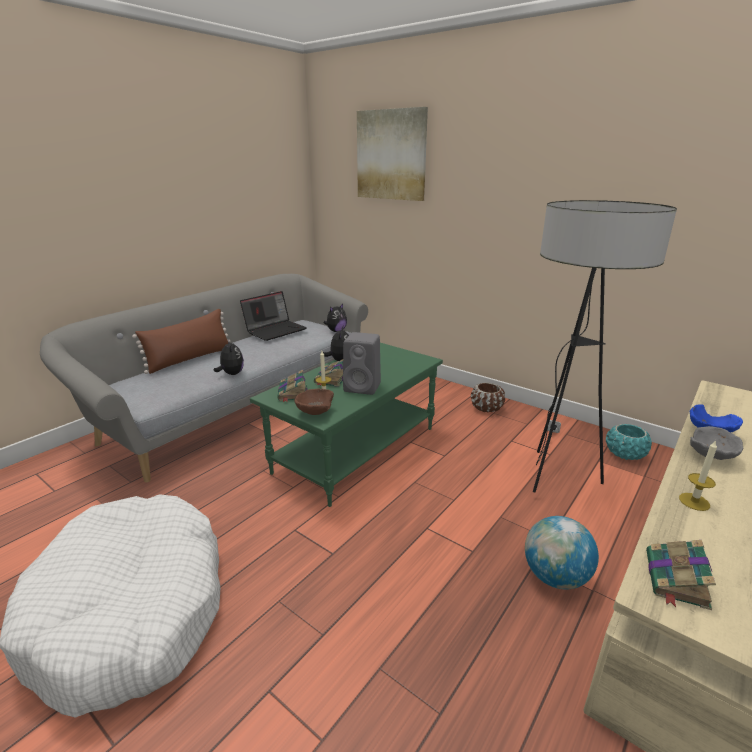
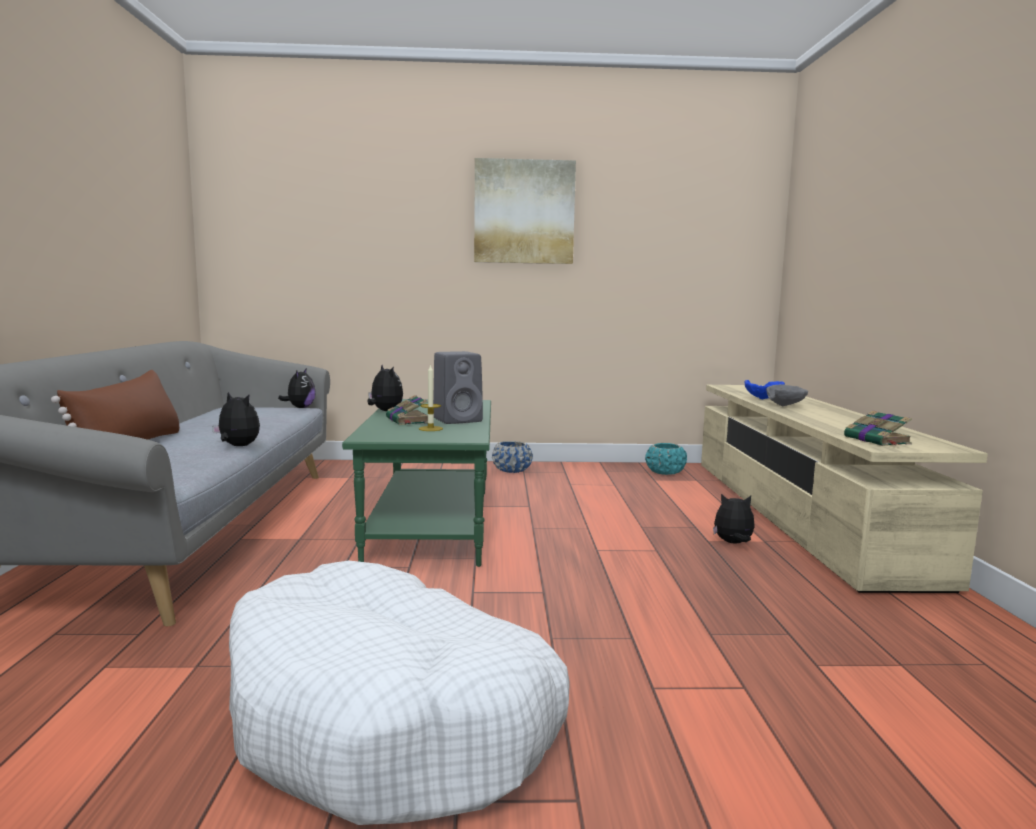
camera: 40 degrees left, 15 degrees down
laptop [240,291,307,341] -> none
book [277,370,307,402] -> none
brown bowl [294,389,334,415] -> none
picture [357,107,428,201] -> picture moved to [474,158,576,264]
brown planter [471,383,505,413] -> blue planter [492,441,533,473]
globe [525,516,599,589] -> plush toy [713,494,754,543]
floor lamp [533,200,677,492] -> none
candle [679,440,717,511] -> none

